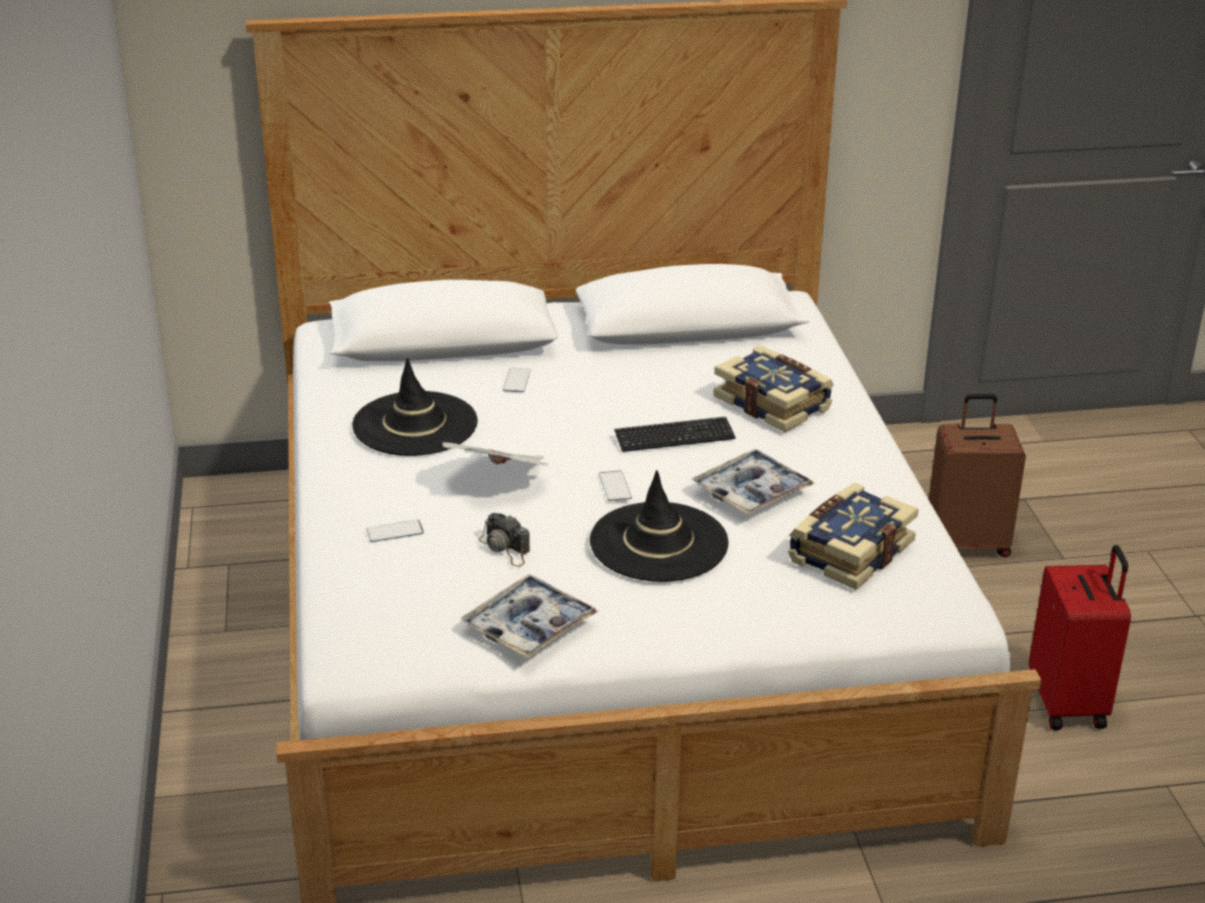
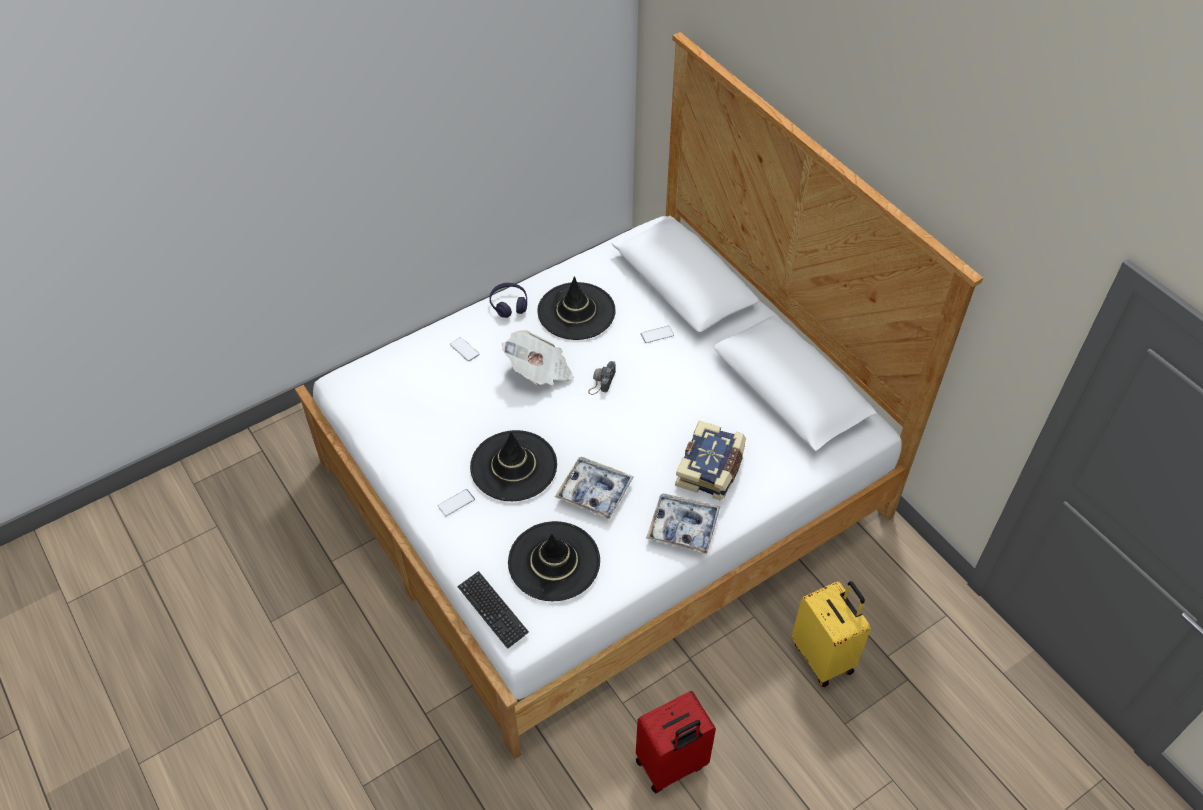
camera: 65 degrees right, 20 degrees up
tray [461,574,598,658] -> tray moved to [646,493,720,554]
camera [479,513,530,567] -> camera moved to [588,361,616,395]
phone [599,471,632,501] -> phone moved to [438,489,475,516]
keyboard [614,417,736,452] -> keyboard moved to [457,571,529,649]
book [788,482,919,590] -> black hat [508,521,600,601]
brown suitcase [929,394,1026,557] -> yellow suitcase [792,581,871,687]
none -> purple headphones [489,283,527,318]

